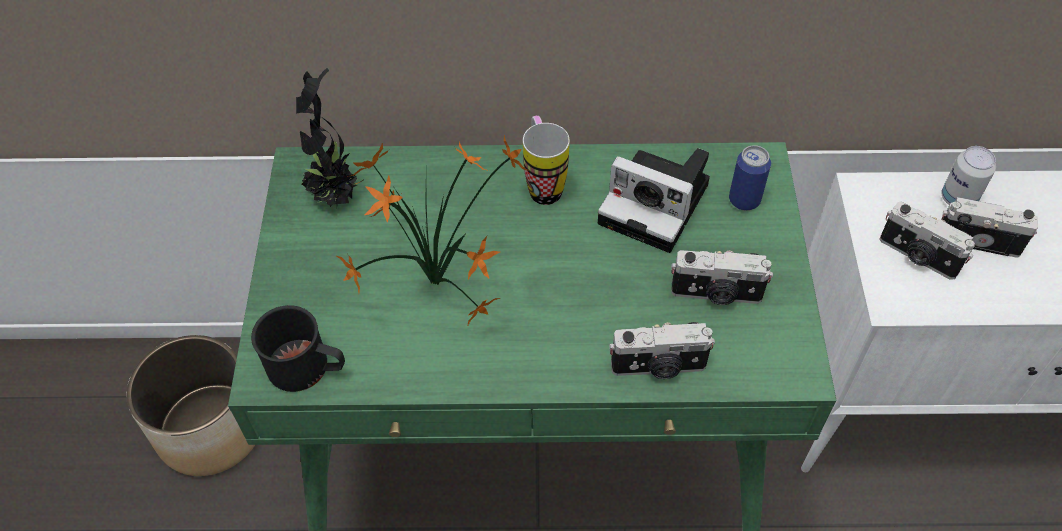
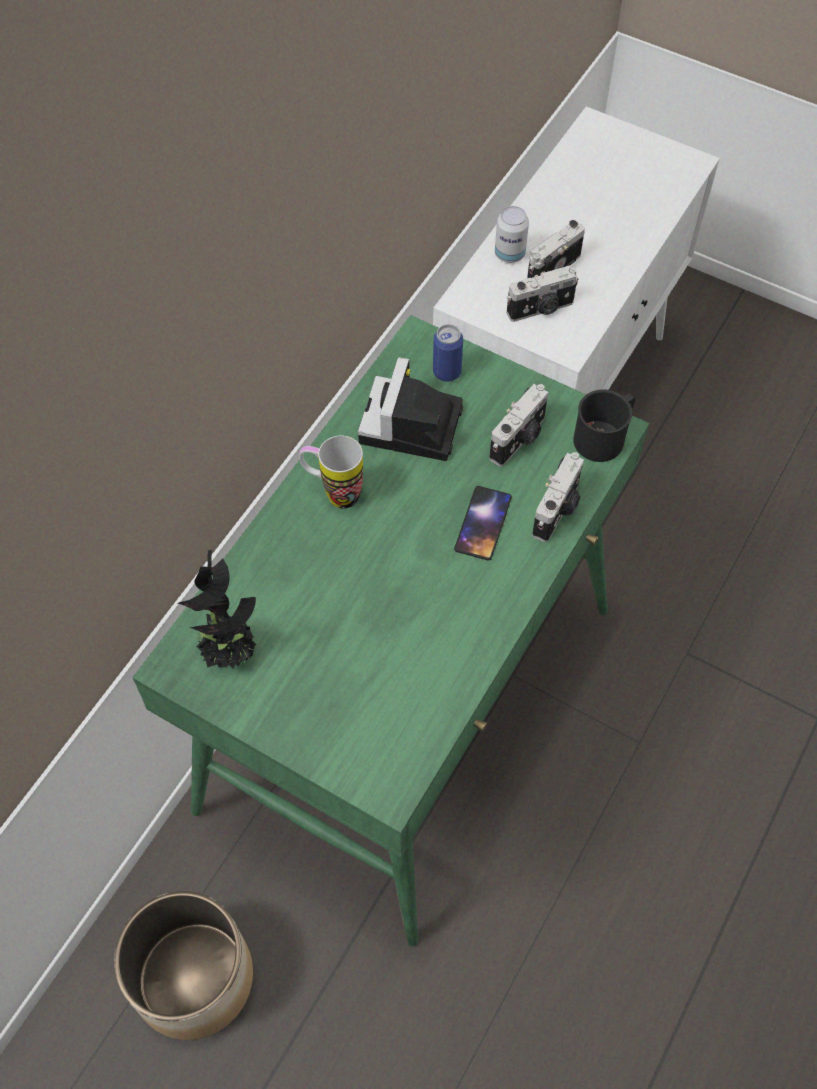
camera: 60 degrees left, 5 degrees up
black mug [251,305,345,392] -> black mug moved to [573,390,635,462]
potted plant [337,135,529,327] -> none
camera [598,148,710,253] -> camera turned 135 degrees clockwise [358,357,463,461]
none -> phone [454,486,512,561]

